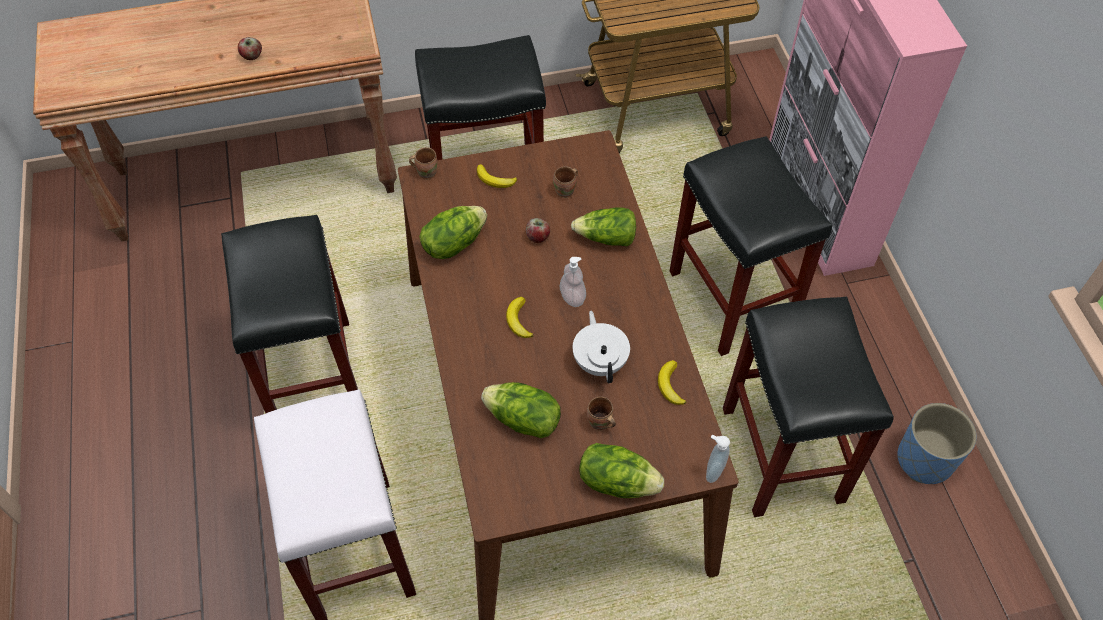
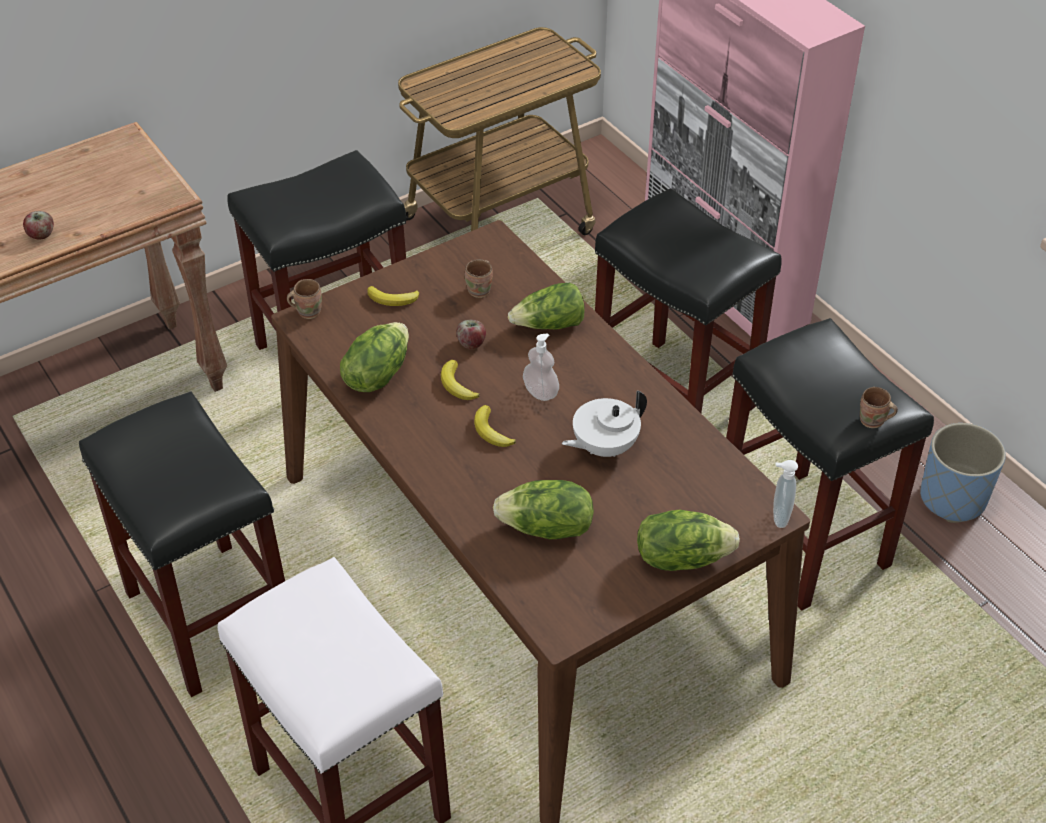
camera: 20 degrees left, 10 degrees down
white teapot [573,311,630,383] -> white teapot turned 90 degrees counterclockwise [562,391,647,457]
brown mug [587,396,616,431] -> brown mug moved to [860,387,898,428]
banana [658,360,687,405] -> banana moved to [441,360,480,400]

